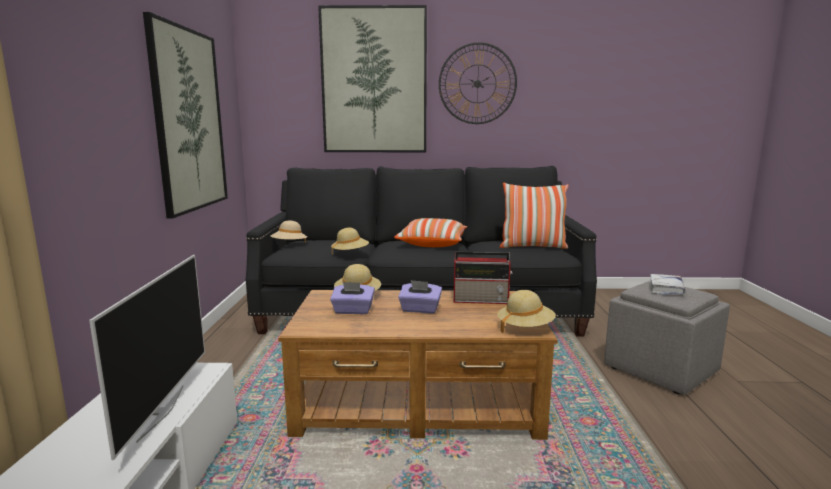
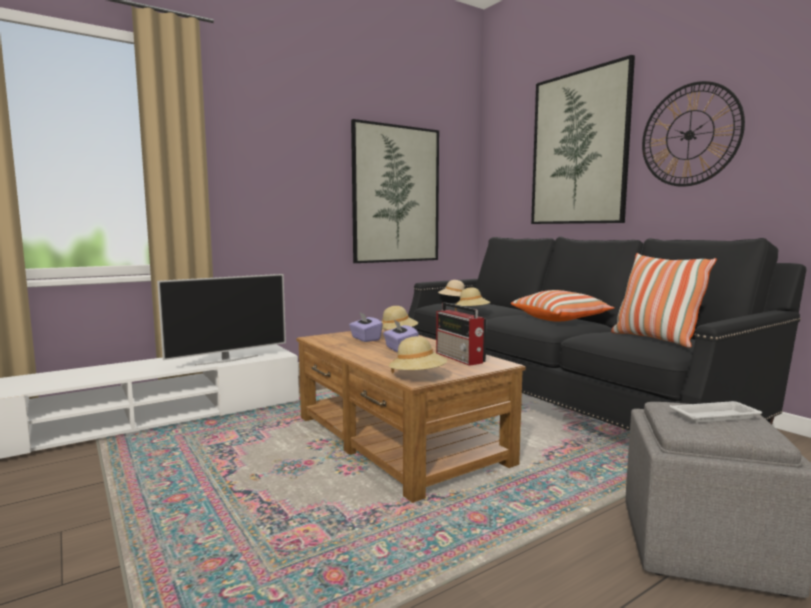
camera: 55 degrees right, 5 degrees down
white book [650,274,685,294] -> white tray [670,401,762,423]

